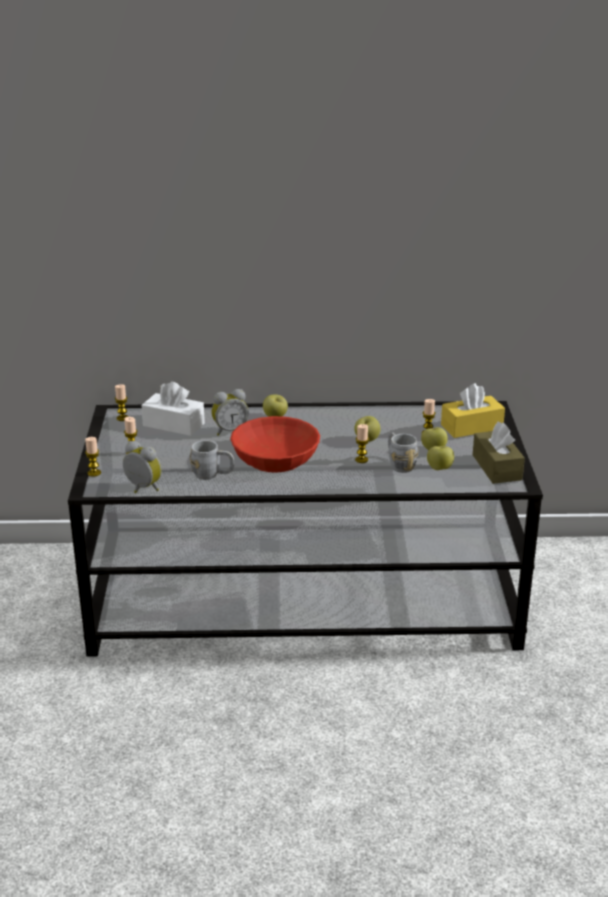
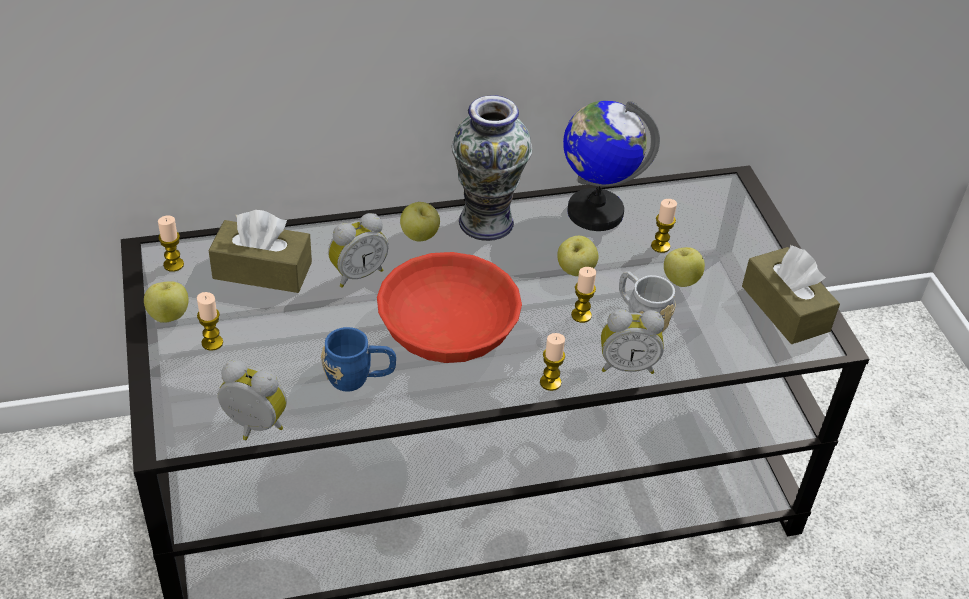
camera: 15 degrees left, 15 degrees up
candle [85,437,101,477] -> candle moved to [540,333,565,391]
white tissue box [141,382,205,436] -> brown tissue box [209,210,312,293]
grey mug [190,440,234,480] -> blue mug [321,327,396,391]
apple [427,446,454,470] -> apple moved to [144,281,188,323]
yellow tissue box [441,383,505,438] -> none
none -> vase [452,96,532,241]
none -> globe [563,100,660,231]
none -> alarm clock [601,309,664,374]

